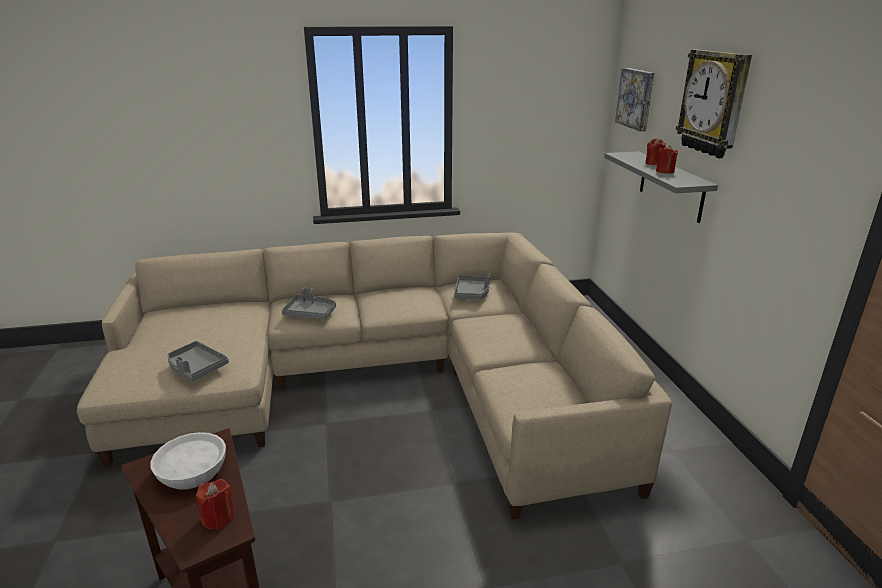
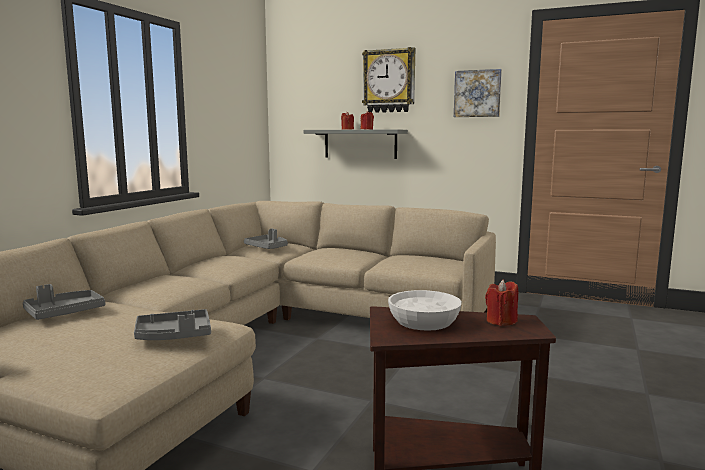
camera: 55 degrees left, 15 degrees down
grey tray [282,288,336,319] -> grey tray moved to [23,284,105,320]
picture [615,68,655,131] -> picture moved to [454,69,502,117]

